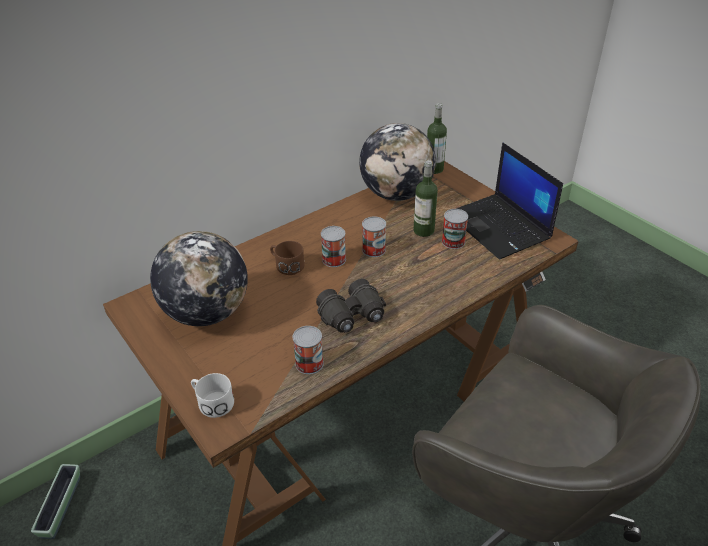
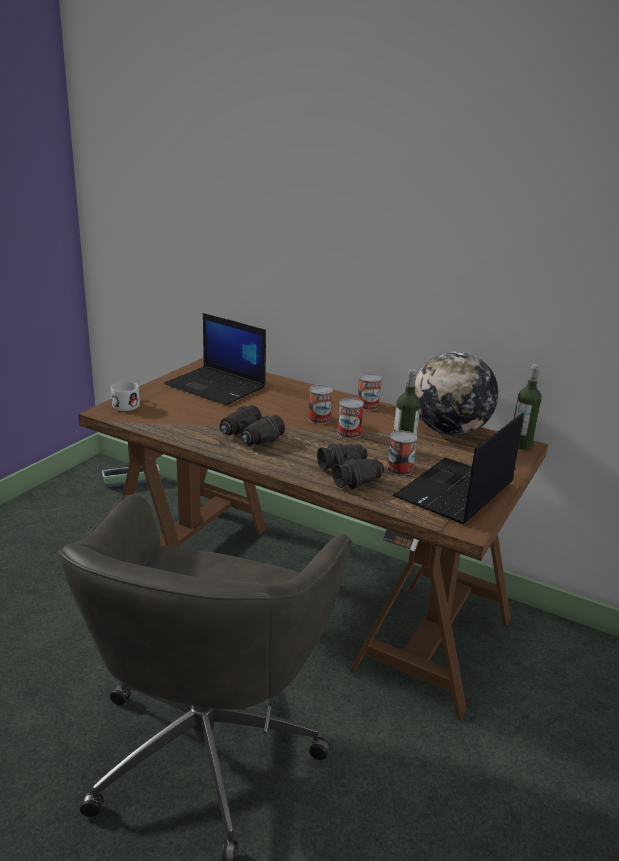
camera: 65 degrees right, 15 degrees down
globe [150,231,248,326] -> laptop [164,313,266,405]
brown mug [270,241,305,275] -> none
can [293,326,324,374] -> can moved to [358,373,382,410]
none -> black binoculars [317,444,384,489]

